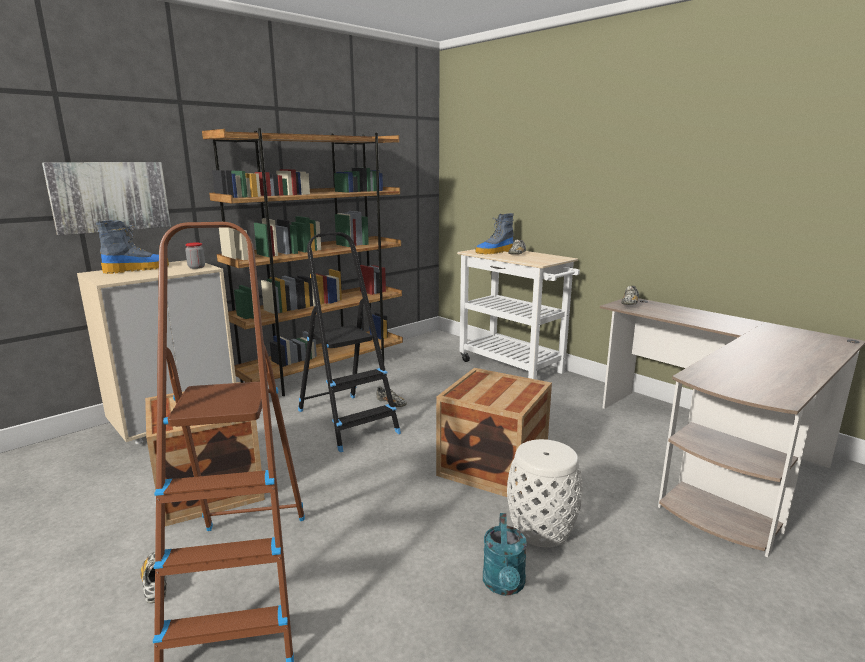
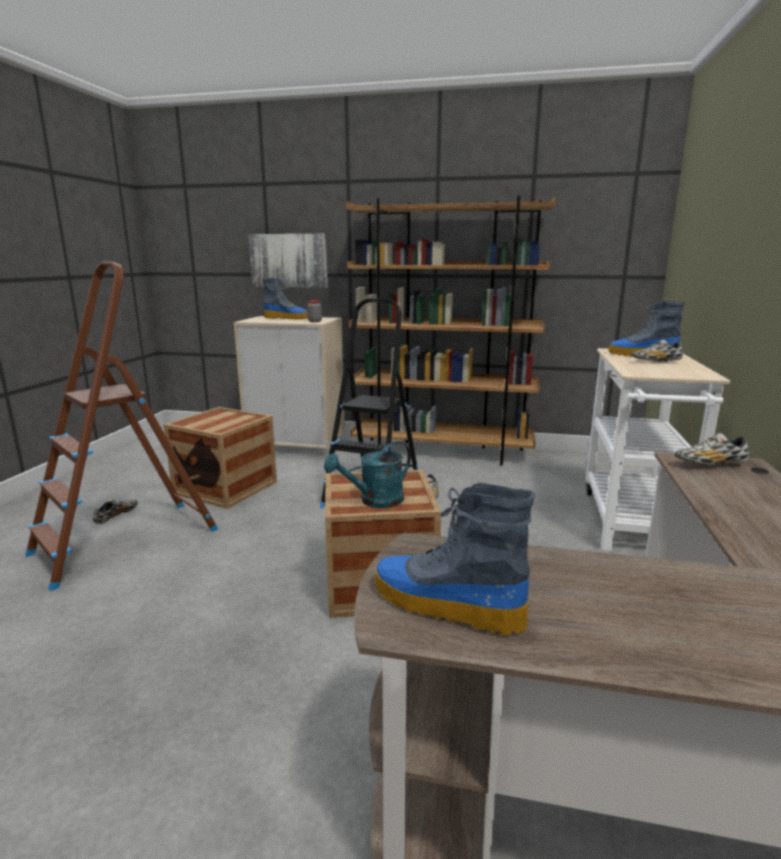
camera: 55 degrees right, 0 degrees up
turquoise watering can [483,513,527,596] -> turquoise watering can moved to [324,441,411,508]
white stool [507,439,583,547] -> none
none -> boot [375,483,535,635]

